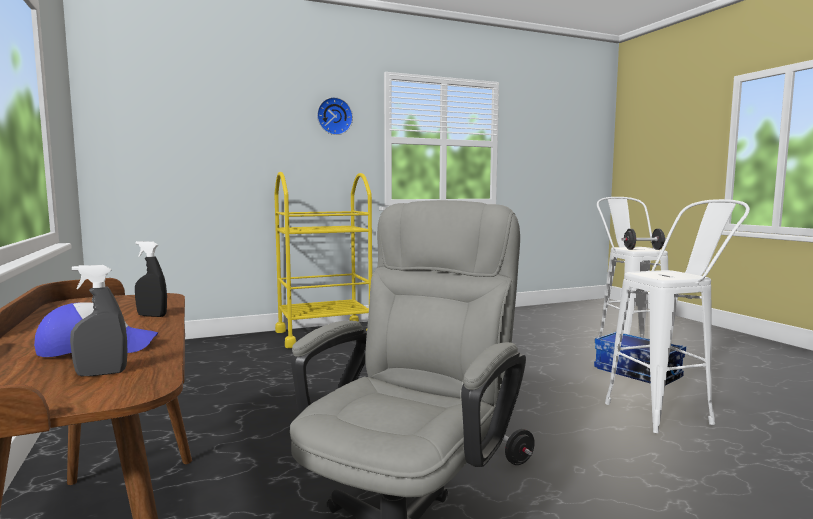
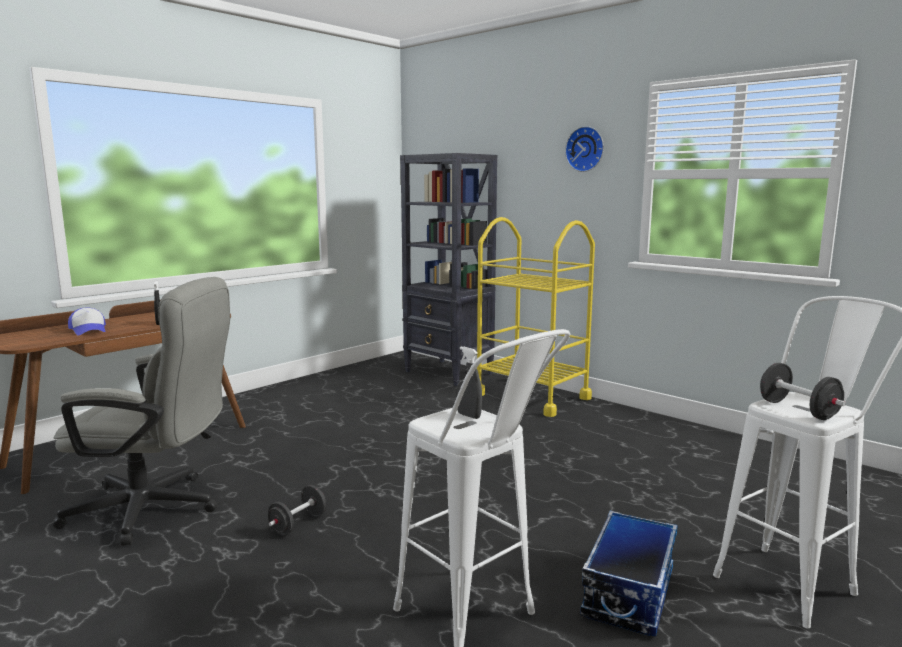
camera: 65 degrees right, 5 degrees up
grey spray bottle [70,265,128,376] -> grey spray bottle moved to [456,347,482,419]
none -> black bookcase [400,153,497,386]

